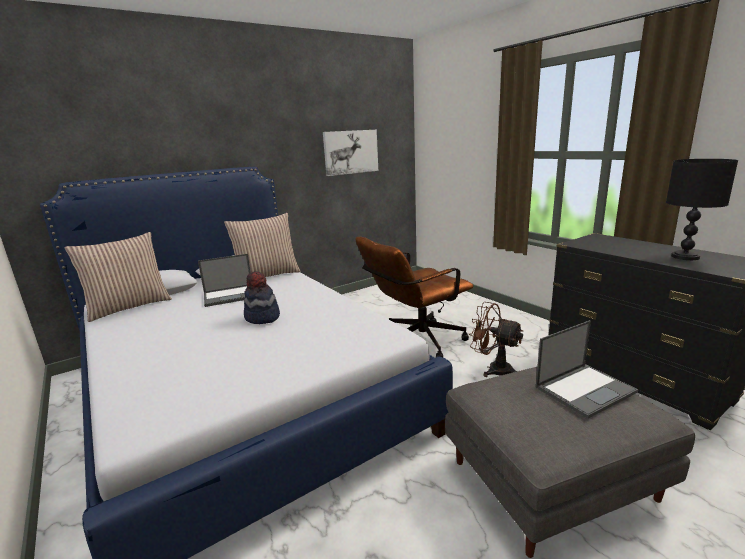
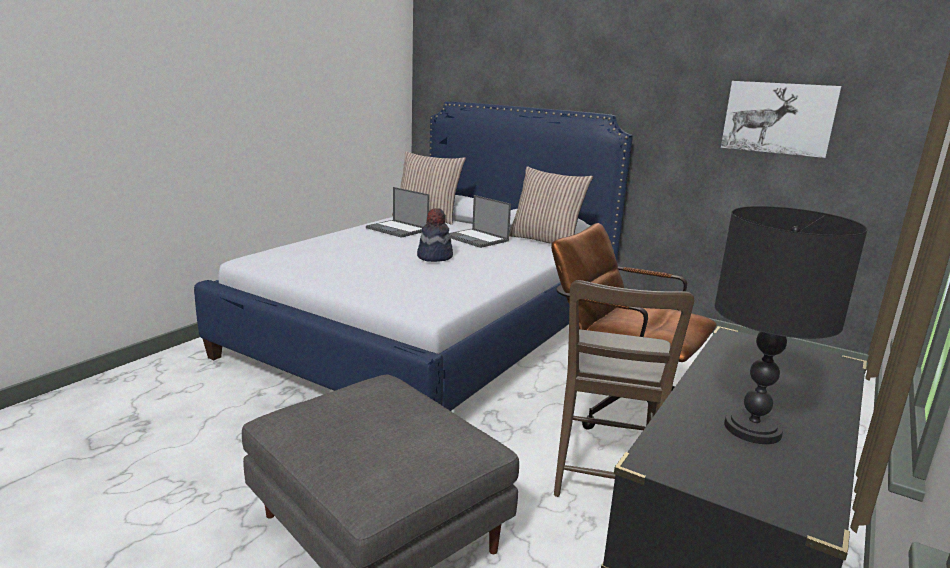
camera: 65 degrees right, 0 degrees up
brown fan [469,302,523,377] -> brown chair [554,280,694,497]
laptop [536,320,638,419] -> laptop moved to [366,187,430,238]

